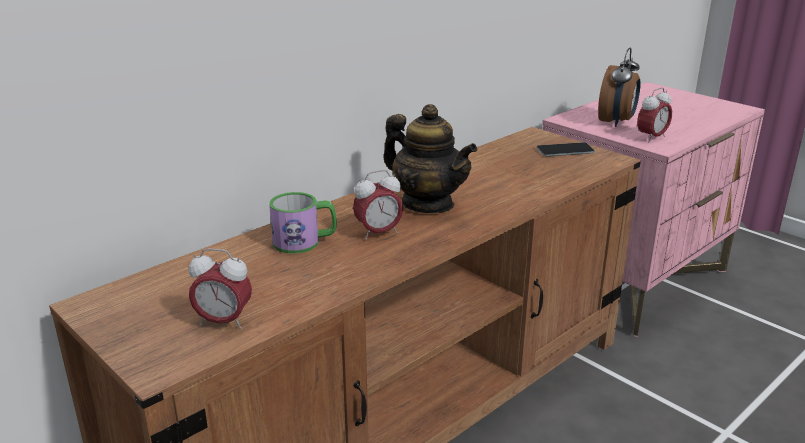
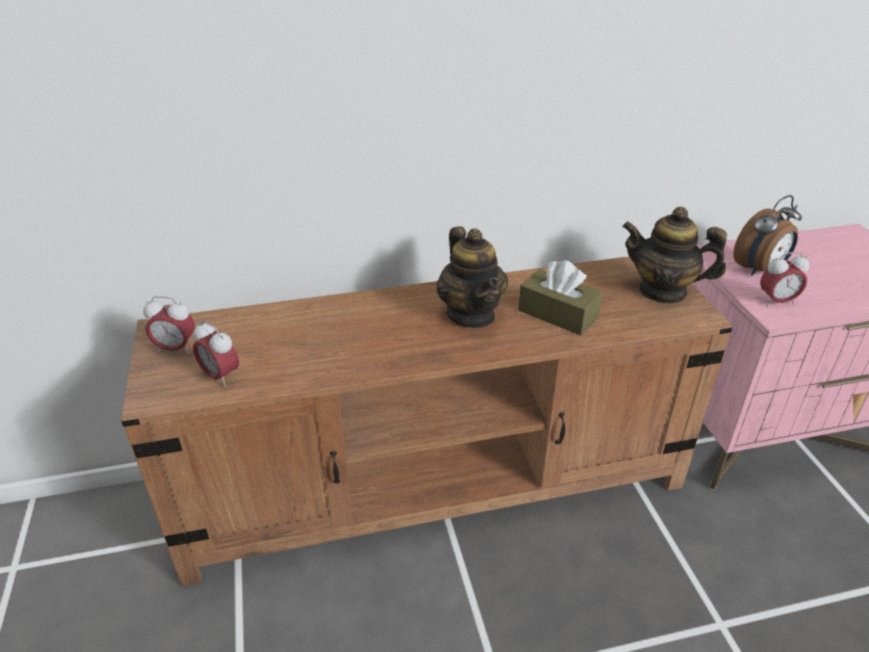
camera: 30 degrees right, 10 degrees up
mug [269,192,337,254] -> none
alarm clock [353,170,403,240] -> alarm clock moved to [143,296,195,354]
phone [537,142,594,156] -> teapot [622,207,727,304]
none -> brown tissue box [518,260,603,335]

